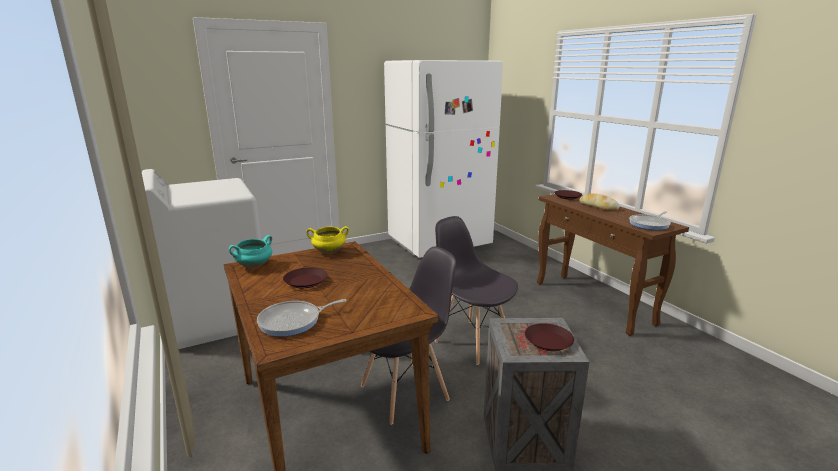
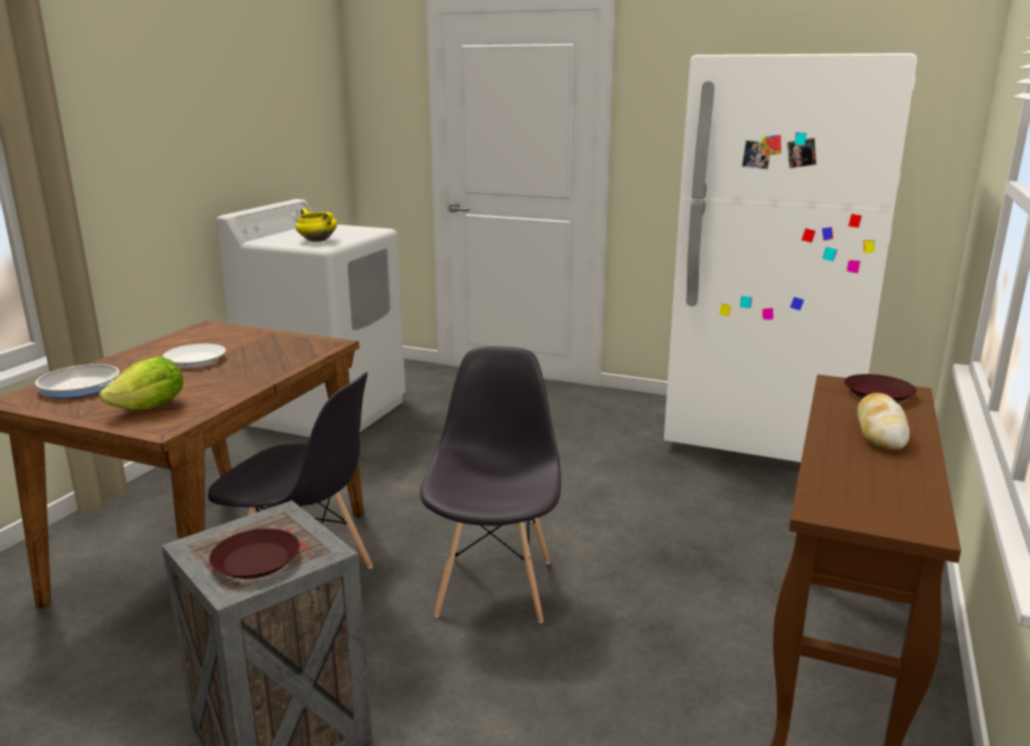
camera: 50 degrees right, 0 degrees up
turquoise cooking pot [229,235,272,268] -> none
brown plate [283,267,328,288] -> white plate [163,344,226,367]
yellow cooking pot [306,226,349,254] -> yellow cooking pot moved to [295,208,337,242]
frying pan [629,211,671,230] -> none
none -> lettuce [99,356,183,410]

